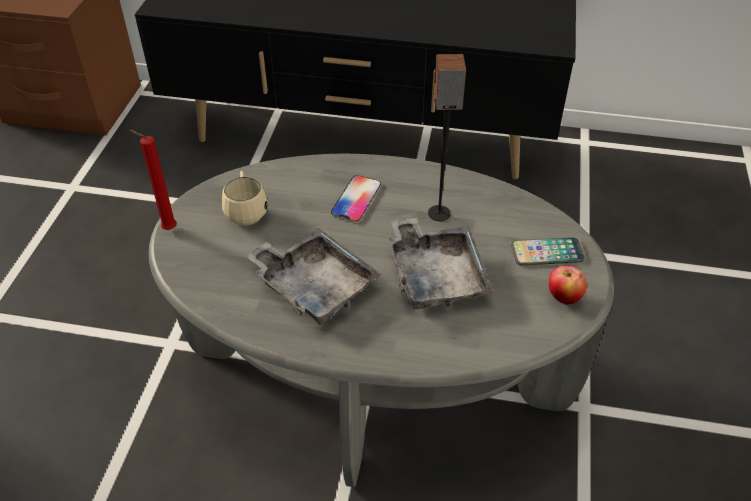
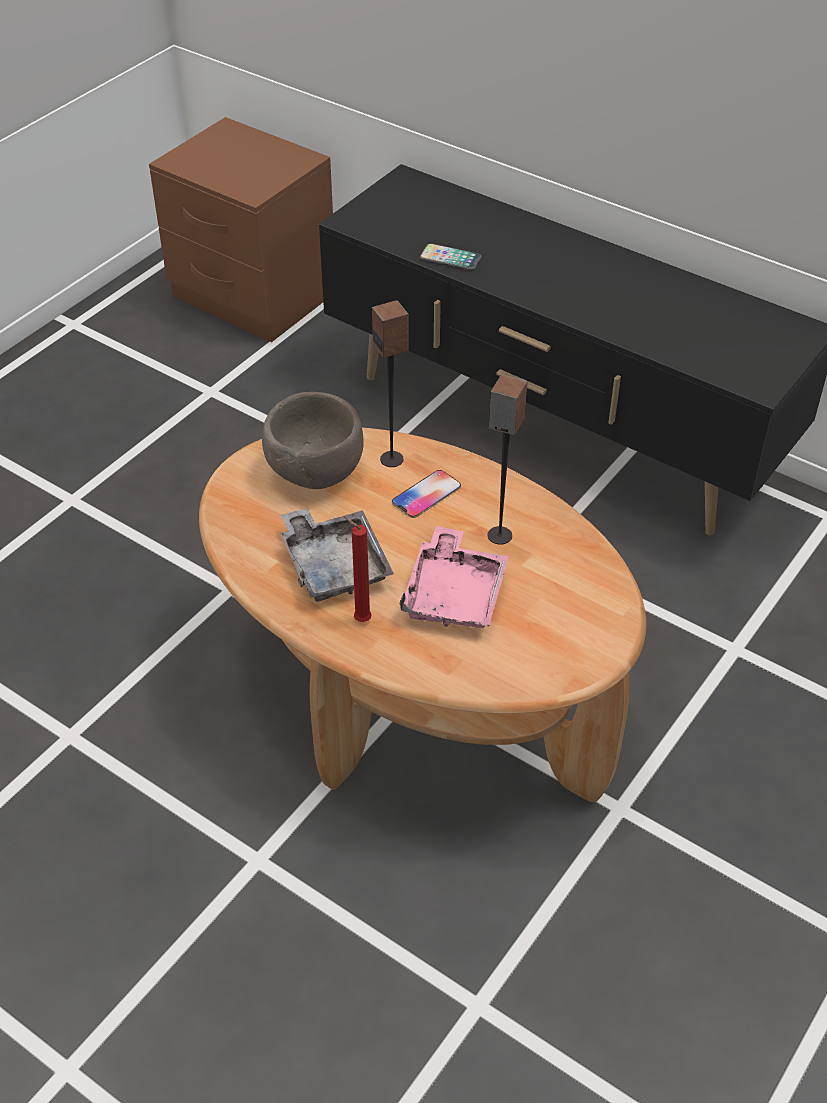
camera: 25 degrees right, 0 degrees up
red candle [129,130,177,230] -> red candle moved to [344,516,372,622]
grey coffee table [149,154,614,487] -> brown coffee table [199,427,646,802]
beige mug [222,171,268,226] -> brown bowl [262,392,364,489]
grey tray [388,217,494,309] -> pink tray [399,526,509,628]
phone [511,237,585,266] -> phone moved to [420,244,481,270]
apple [549,266,587,305] -> none
none -> speaker [372,300,409,467]

